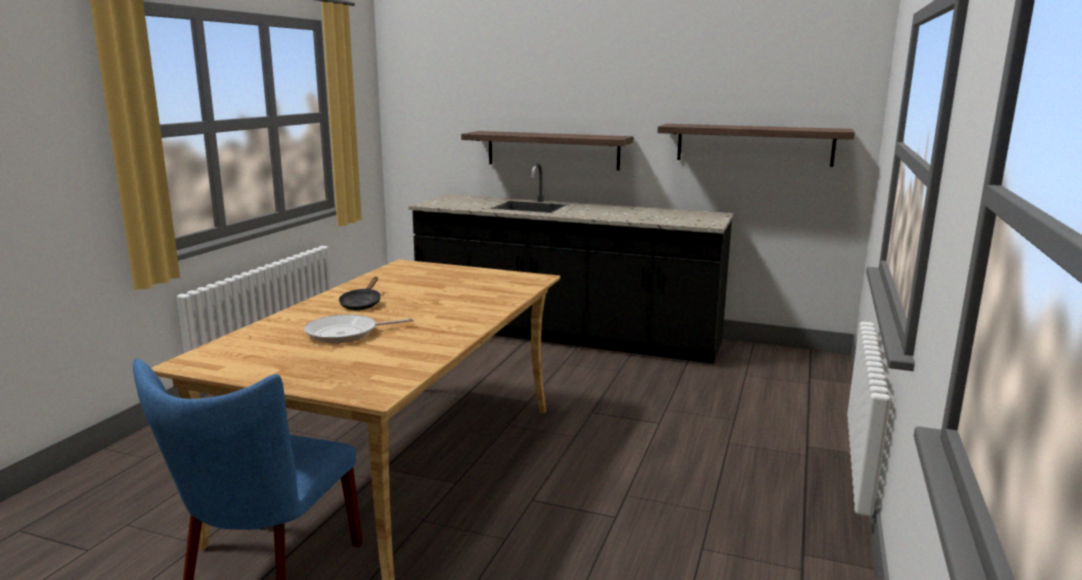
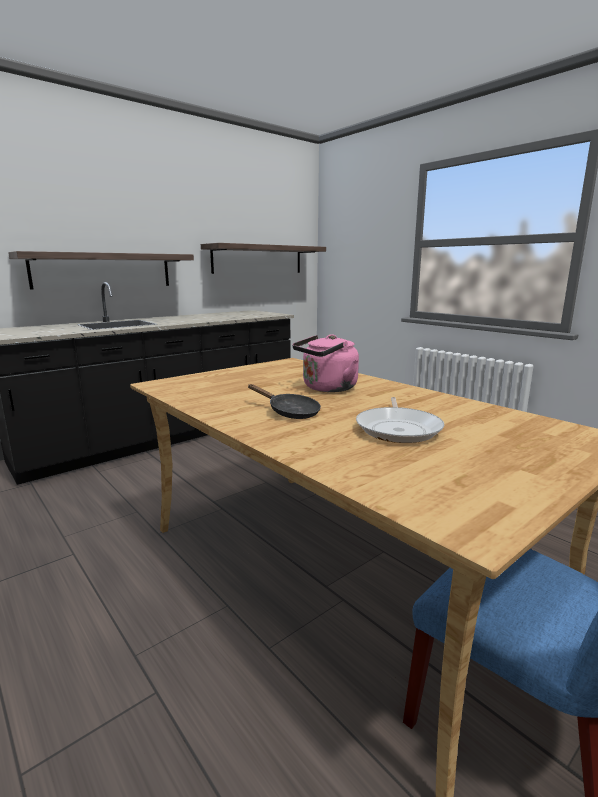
camera: 60 degrees left, 0 degrees up
none -> pink kettle [292,334,359,392]

